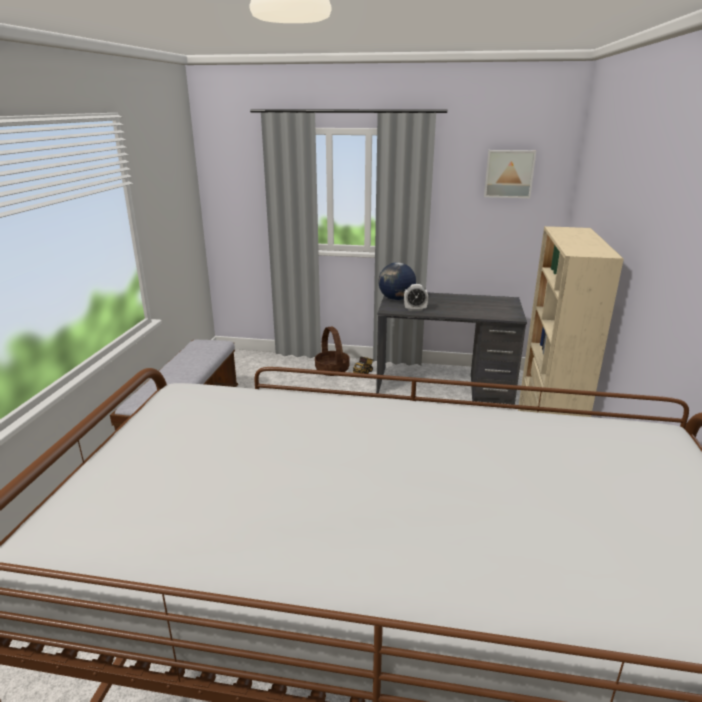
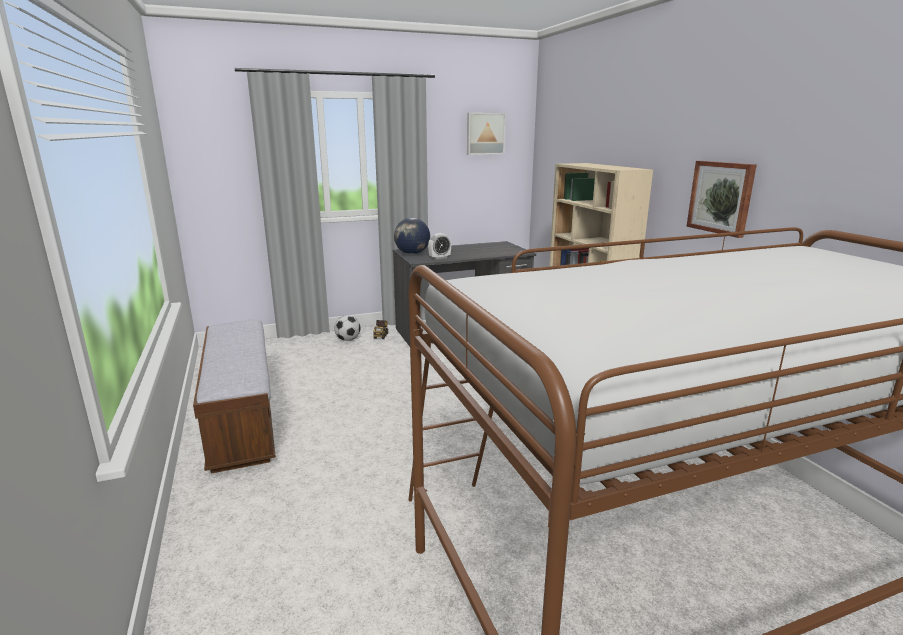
camera: 30 degrees left, 5 degrees down
basket [315,326,349,376] -> football [334,315,360,341]
none -> picture [686,161,757,238]

